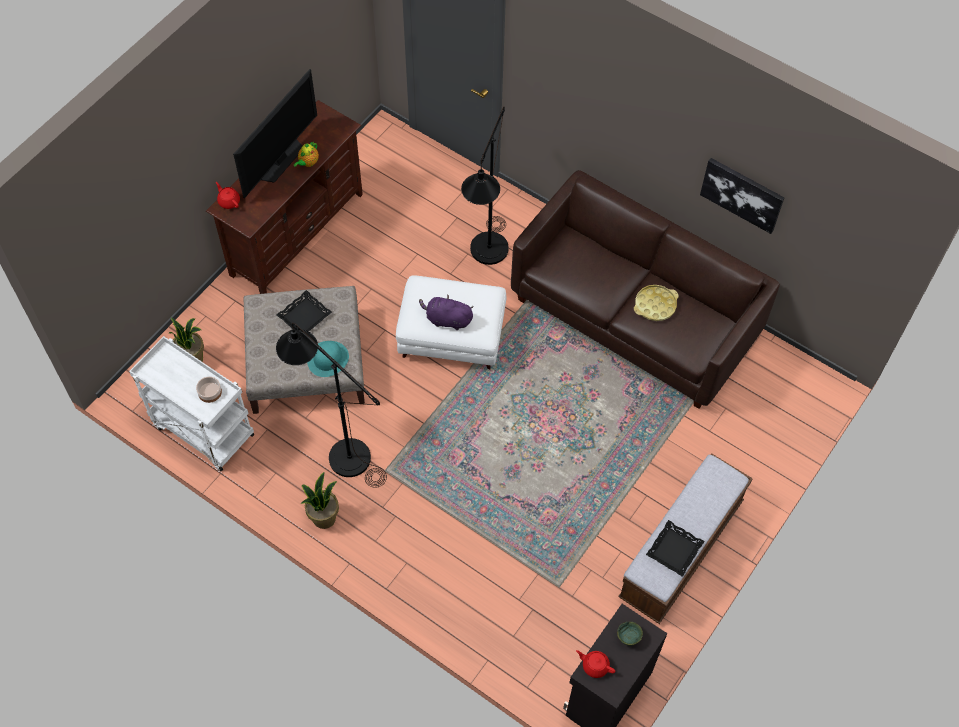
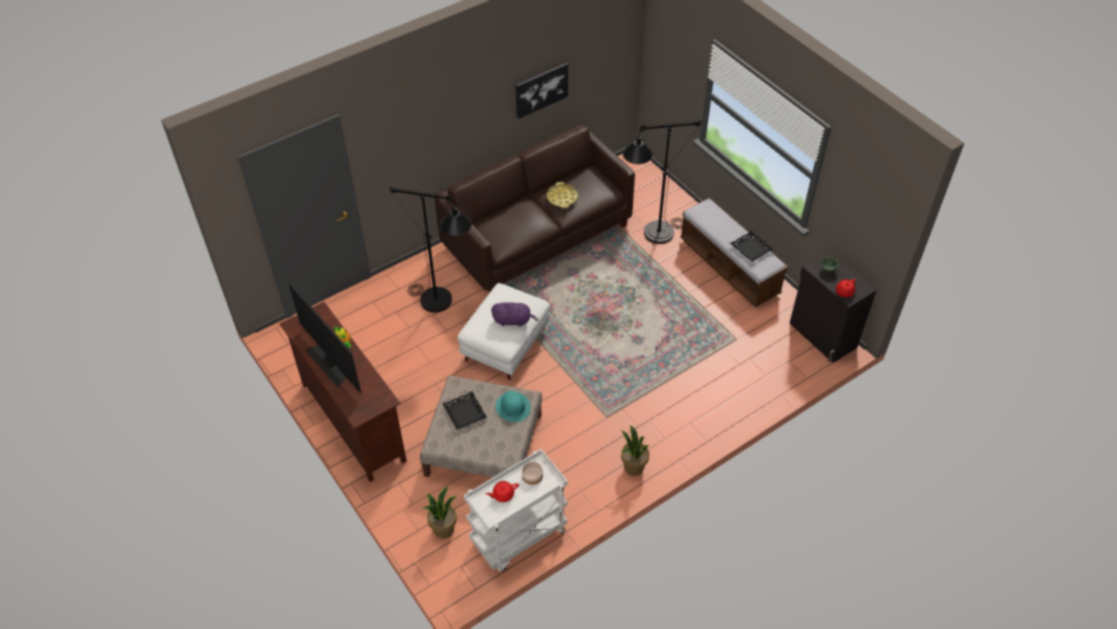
camera: 70 degrees left, 10 degrees down
red teapot [216,182,240,209] -> red teapot moved to [486,481,519,502]
black floor lamp [276,323,387,488] -> black floor lamp moved to [623,120,701,244]
purple plush toy [419,295,474,330] -> purple plush toy turned 120 degrees counterclockwise [491,302,538,326]

